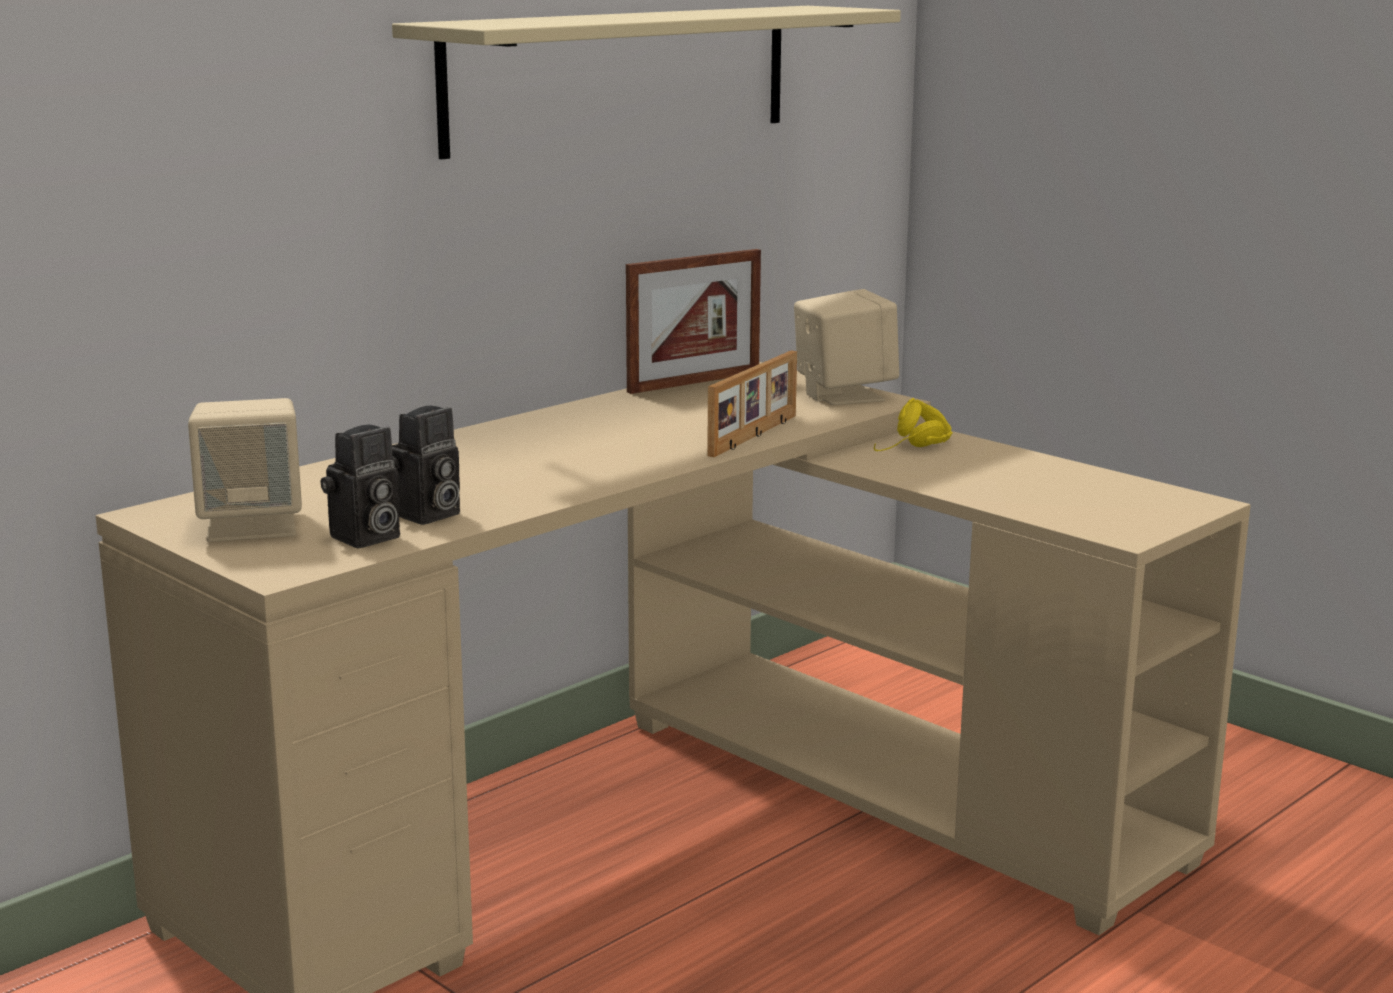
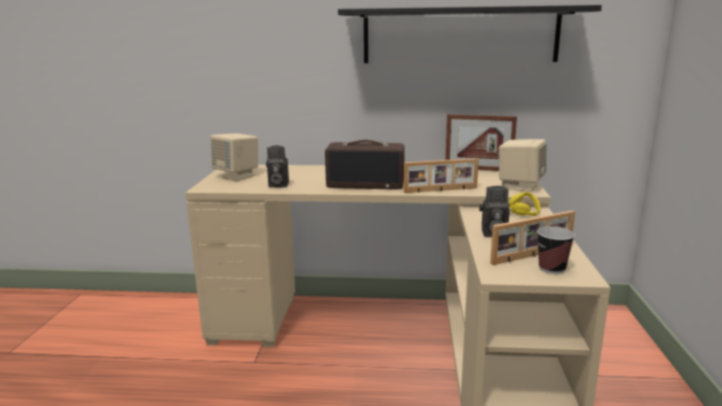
camera: 50 degrees right, 0 degrees up
camera [320,425,400,548] -> camera moved to [479,186,510,237]
beige shelf [392,6,901,159] -> black shelf [338,5,602,63]
none -> radio [325,140,405,189]
none -> picture frame [490,211,575,265]
none -> cup [537,226,575,274]

